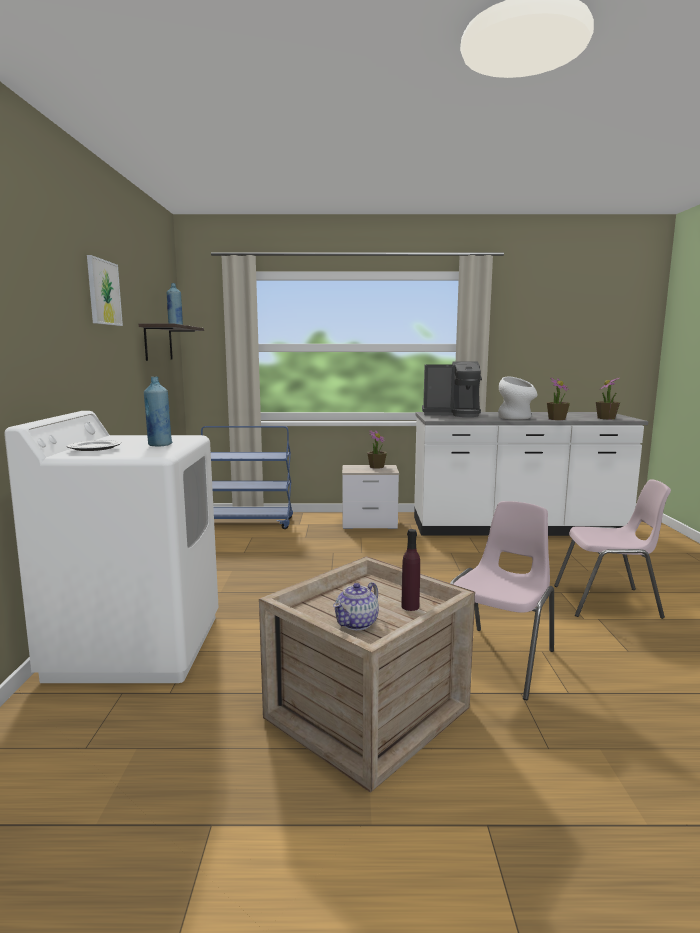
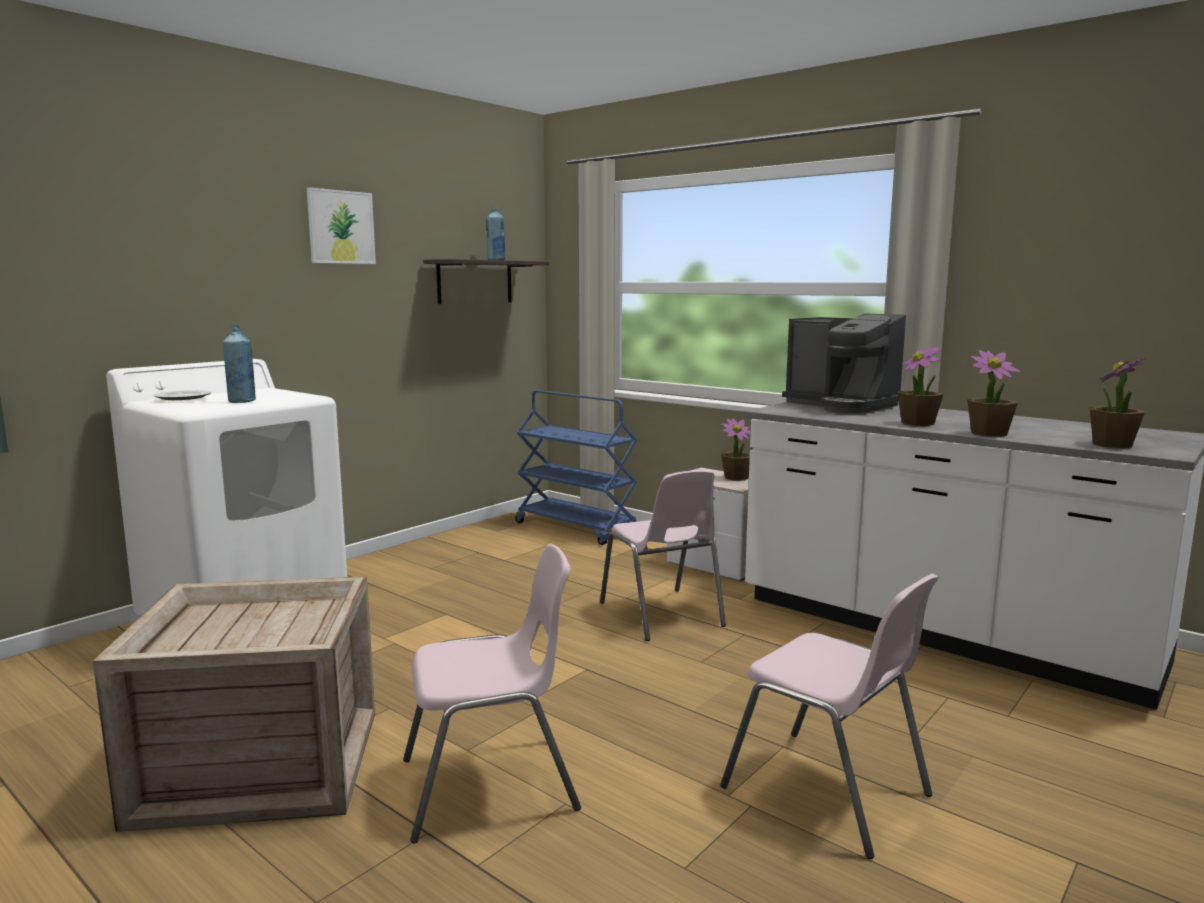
camera: 40 degrees right, 0 degrees up
teapot [333,582,379,630] -> none
purple bottle [401,529,420,611] -> none
white vase [498,377,537,420] -> potted plant [897,346,943,426]
none -> pink chair [600,470,726,641]

